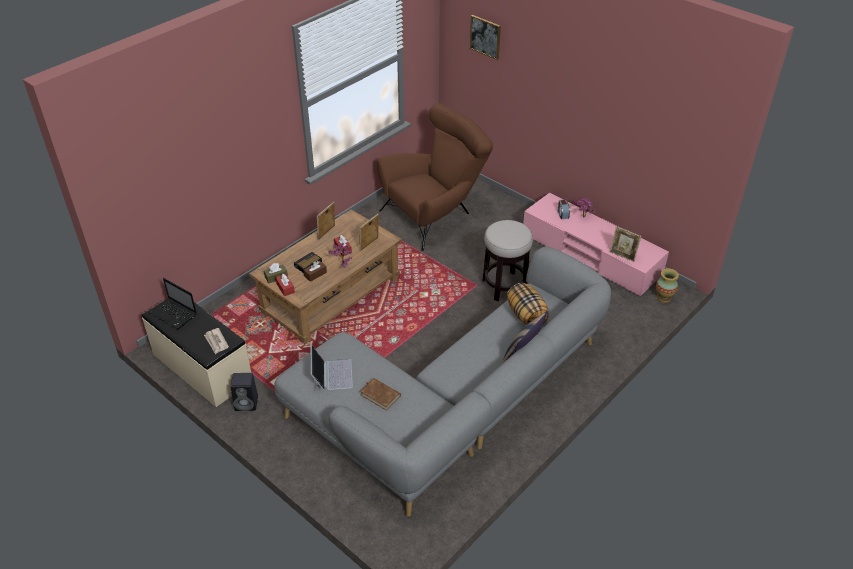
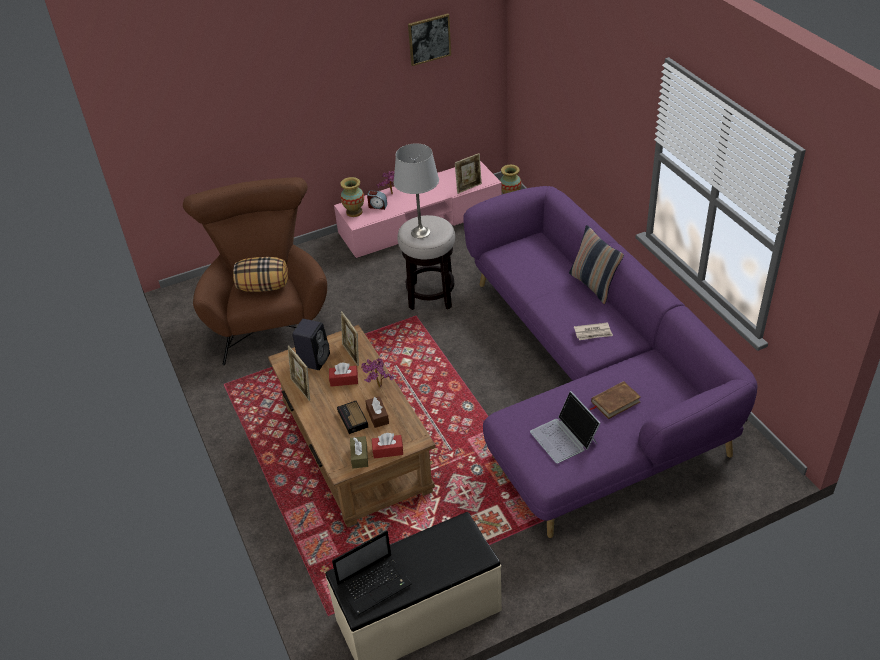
camera: 65 degrees left, 0 degrees up
newspaper [204,328,229,354] -> newspaper moved to [574,322,613,340]
black speaker [231,373,258,411] -> black speaker moved to [292,319,330,370]
grey sofa [274,246,611,516] -> purple sofa [463,186,758,538]
laptop [311,345,353,391] -> laptop turned 135 degrees counterclockwise [530,391,600,463]
picture [470,15,501,60] -> picture moved to [408,13,451,66]
pillow [507,283,549,325] -> pillow moved to [233,257,288,292]
none -> vase [340,177,364,217]
none -> grey table lamp [394,144,439,238]

